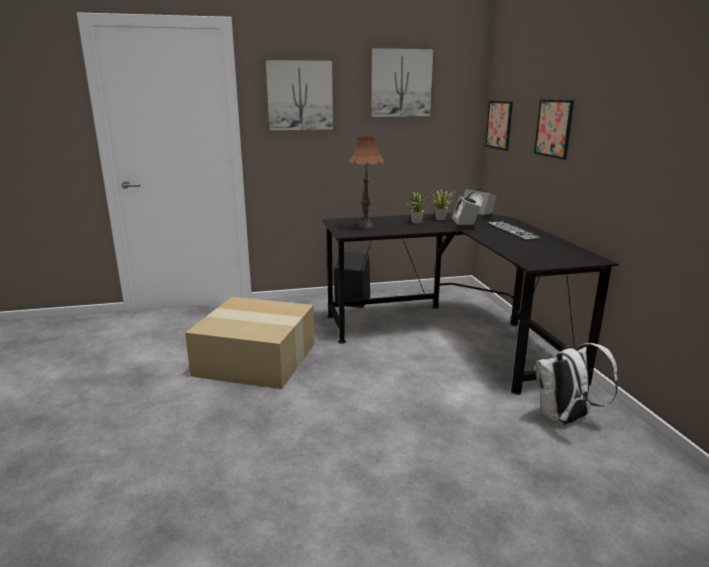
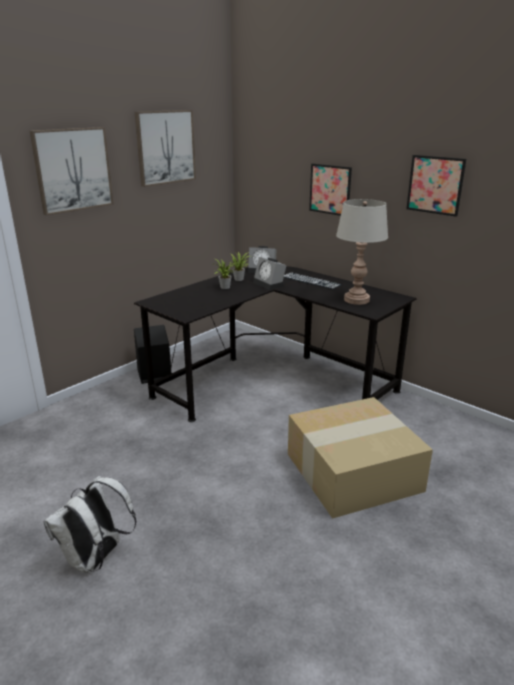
camera: 35 degrees left, 5 degrees up
cardboard box [185,297,315,389] -> cardboard box moved to [288,397,433,519]
brown table lamp [349,136,384,229] -> none
picture [485,101,513,151] -> picture moved to [406,155,466,217]
white backpack [536,343,618,426] -> white backpack moved to [43,476,137,573]
none -> grey table lamp [336,199,388,305]

